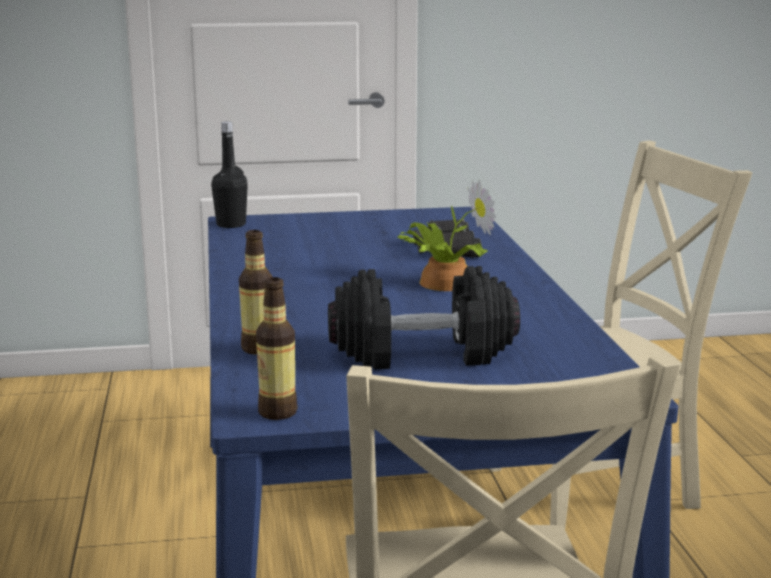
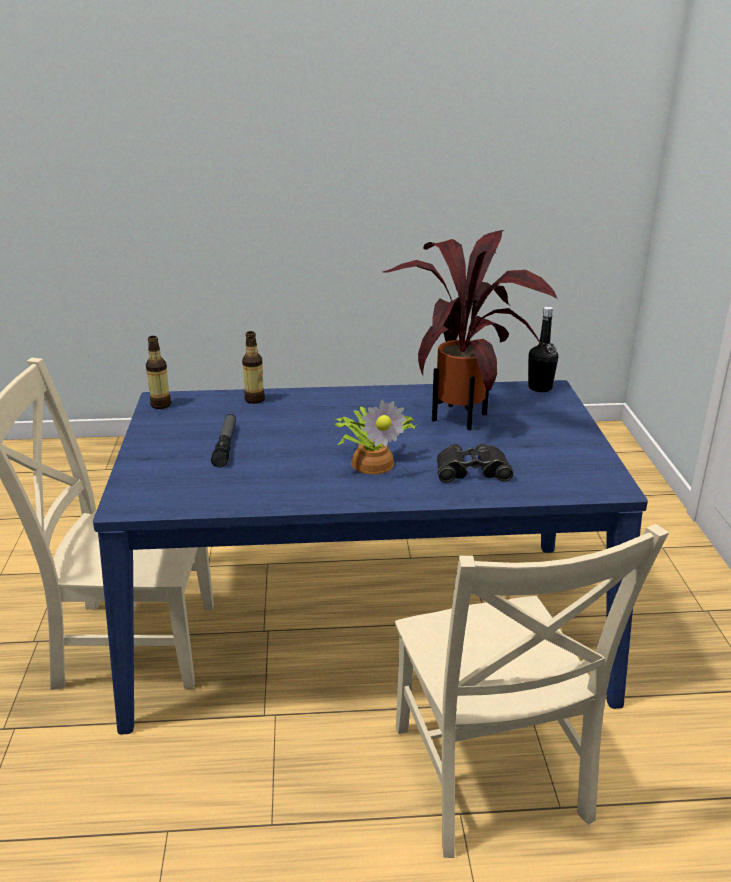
camera: 95 degrees right, 10 degrees up
black dumbbell [328,266,520,369] -> flashlight [211,414,236,468]
none -> potted plant [383,230,557,430]

